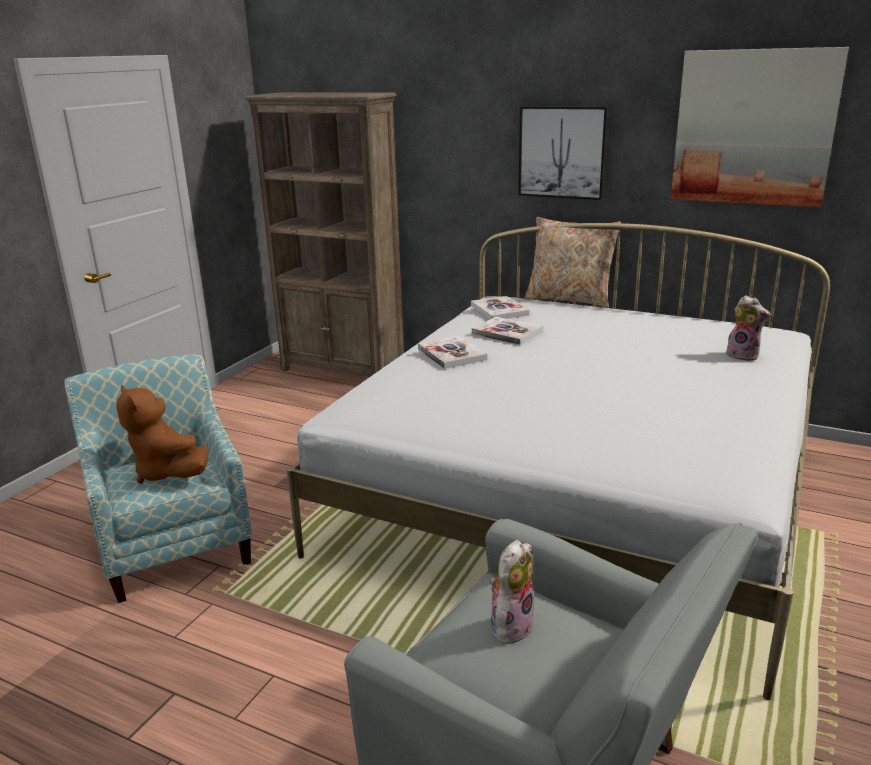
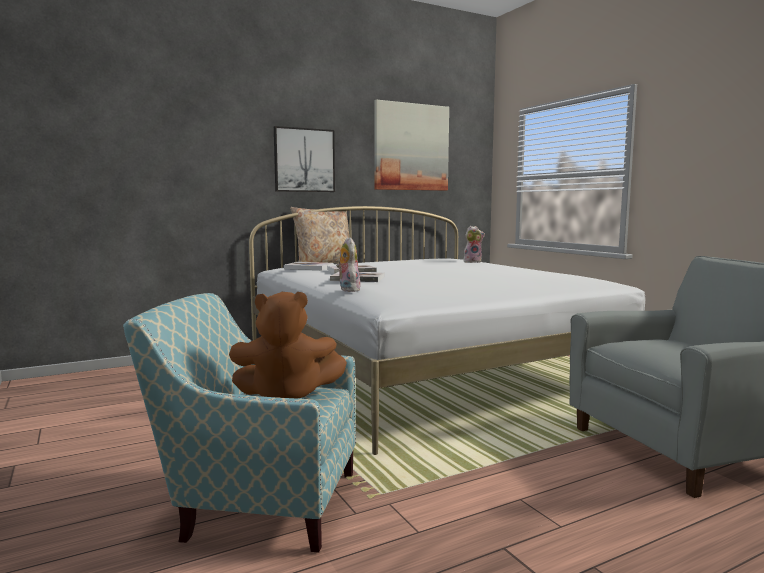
camera: 55 degrees left, 15 degrees down
brown bookcase [245,92,404,377] -> none
plush toy [490,540,534,644] -> plush toy moved to [336,237,360,292]

